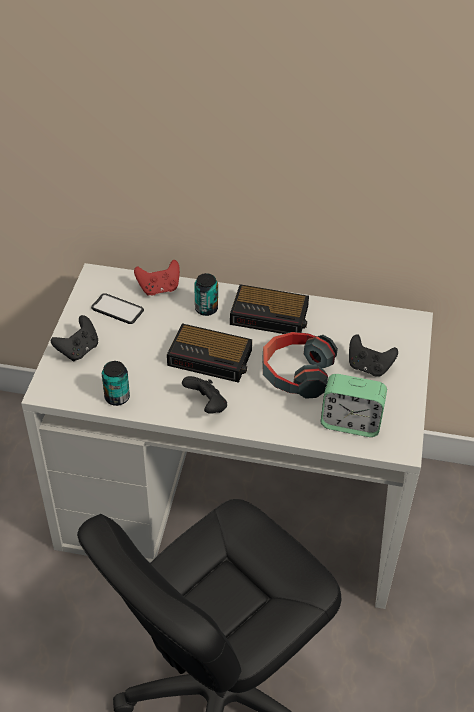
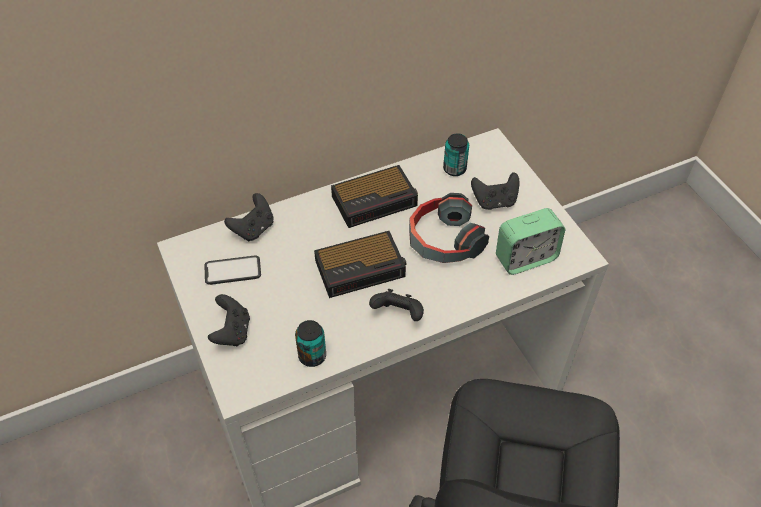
camera: 35 degrees left, 5 degrees up
red game controller [134,260,180,296] -> black game controller [224,193,274,241]
can [194,273,218,316] -> can moved to [443,133,469,176]

